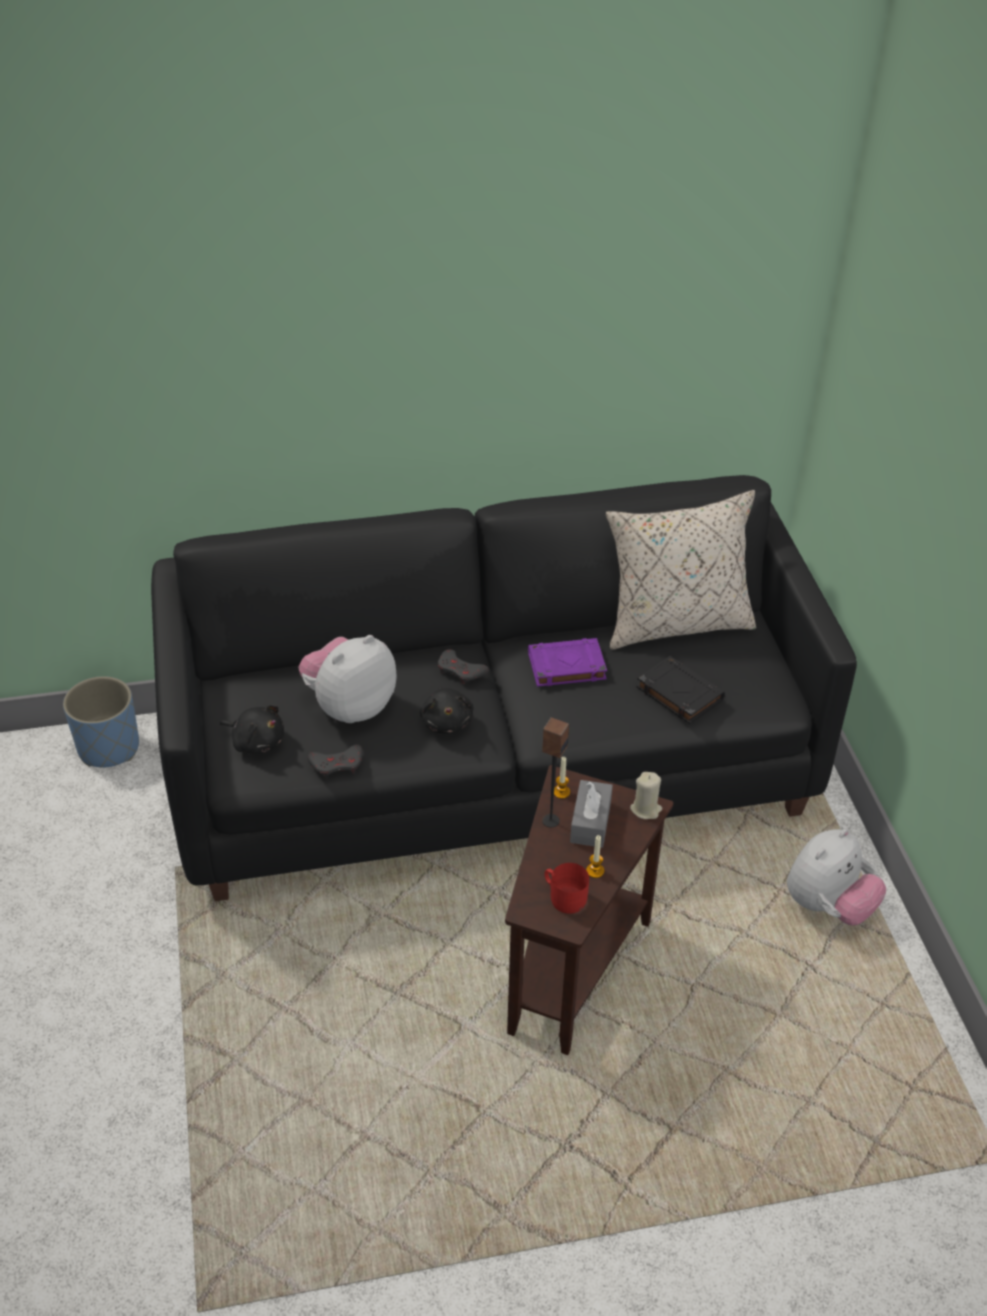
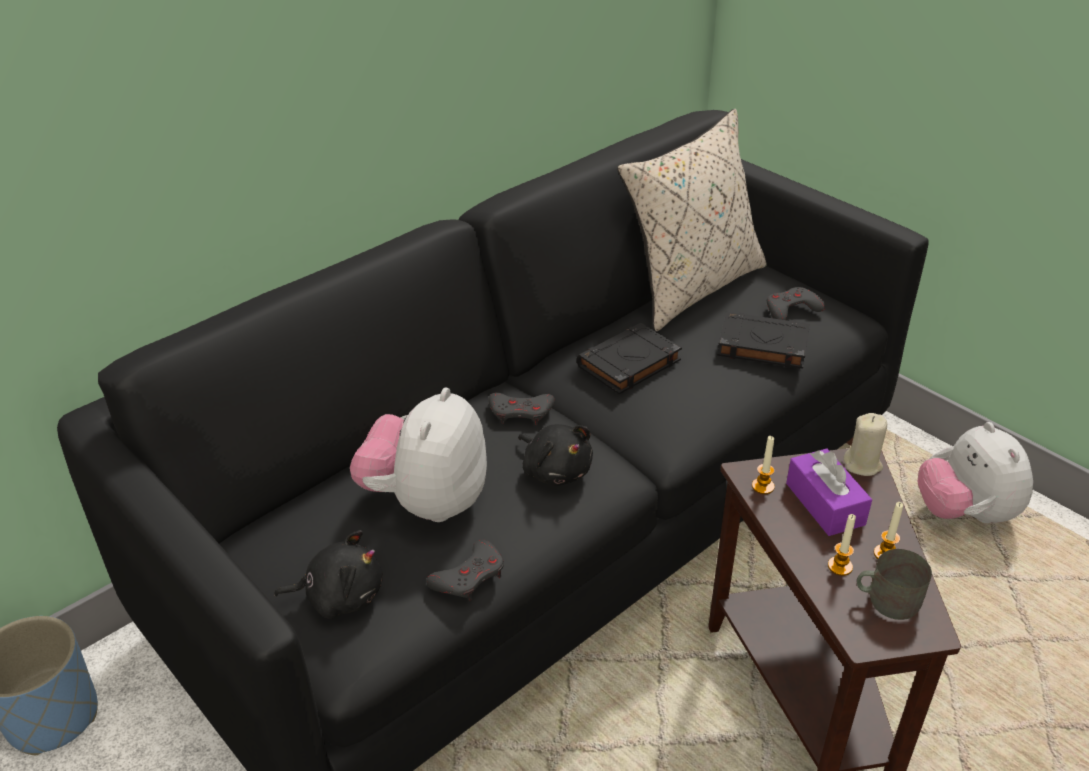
camera: 30 degrees left, 5 degrees down
purple book [528,638,607,687] -> black book [577,323,682,394]
speaker [542,717,569,827] -> none
red mug [544,863,589,914] -> grey mug [857,549,932,620]
grey tissue box [570,780,613,848] -> purple tissue box [786,449,872,536]
plush toy [787,829,886,925] -> plush toy turned 150 degrees clockwise [918,422,1033,523]
none -> grey game controller [767,287,825,320]
none -> candle [828,514,856,576]

